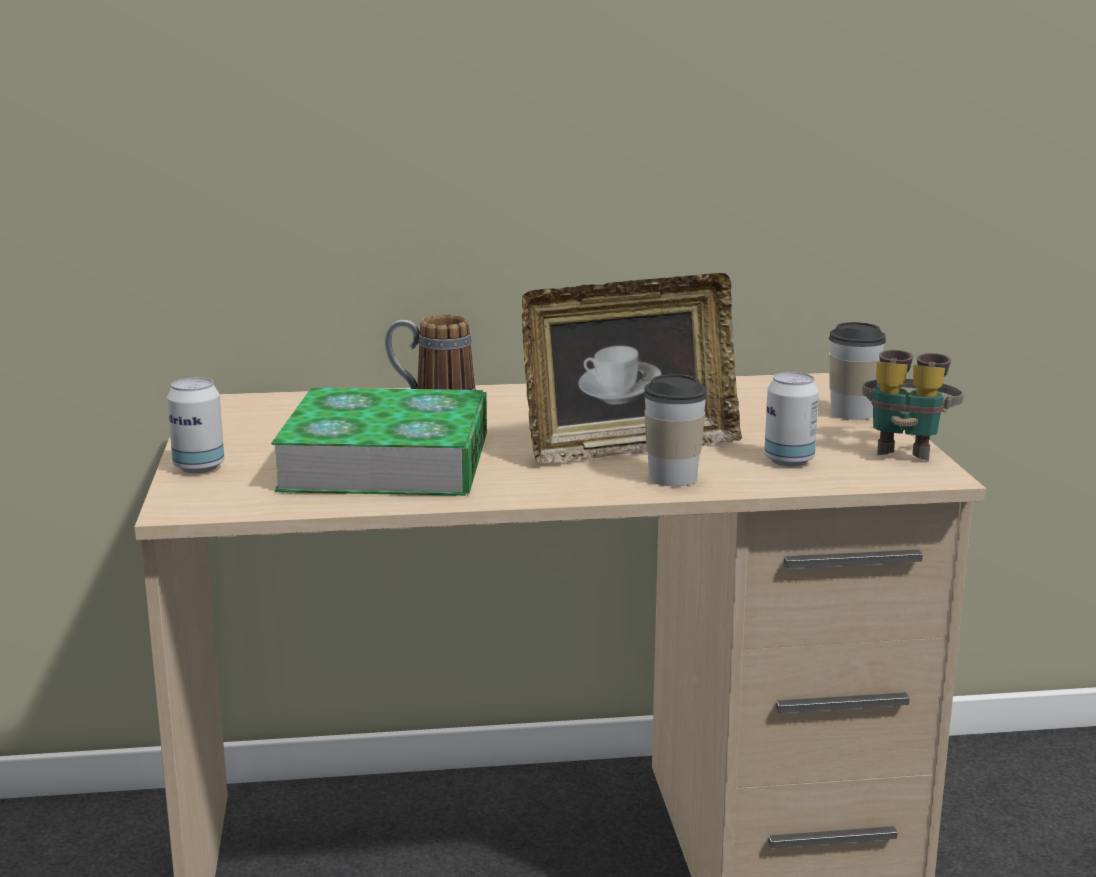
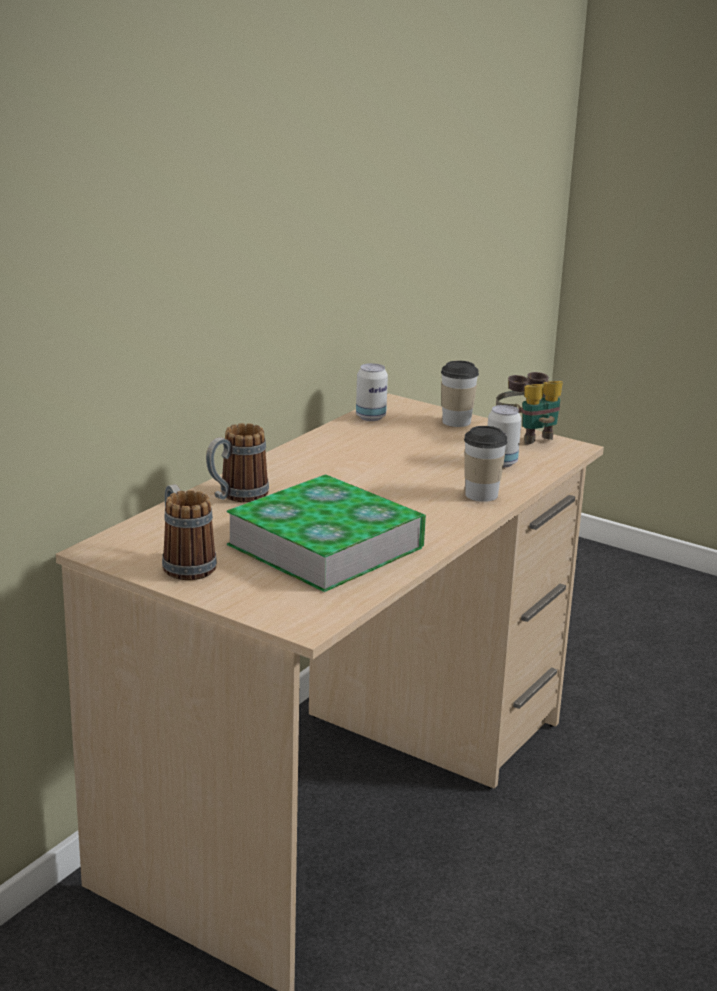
camera: 50 degrees left, 5 degrees up
can [167,378,224,473] -> can moved to [356,363,388,421]
picture frame [522,273,742,463] -> none
none -> mug [162,484,217,580]

